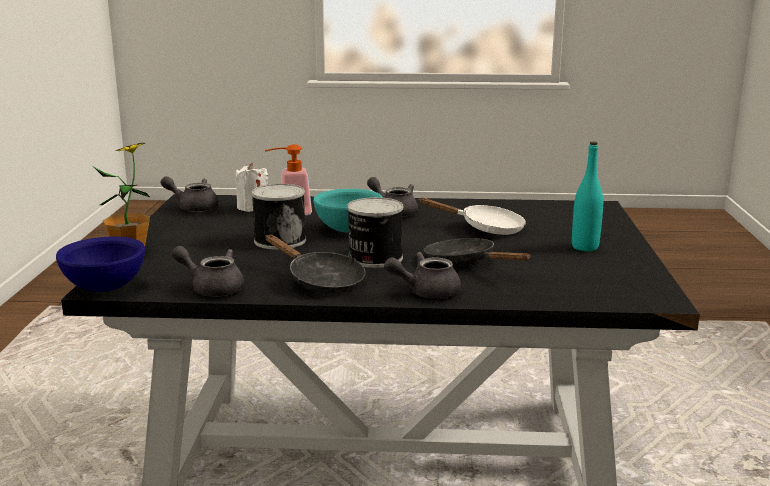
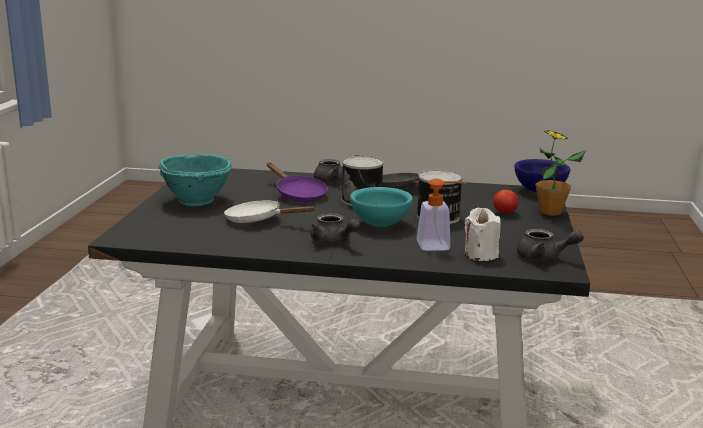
camera: 175 degrees left, 0 degrees up
grey teapot [171,246,244,296] -> none
black frying pan [424,238,531,264] -> purple frying pan [267,163,328,202]
turquoise bottle [572,142,603,251] -> turquoise bowl [159,154,232,206]
none -> tomato [493,190,518,214]

